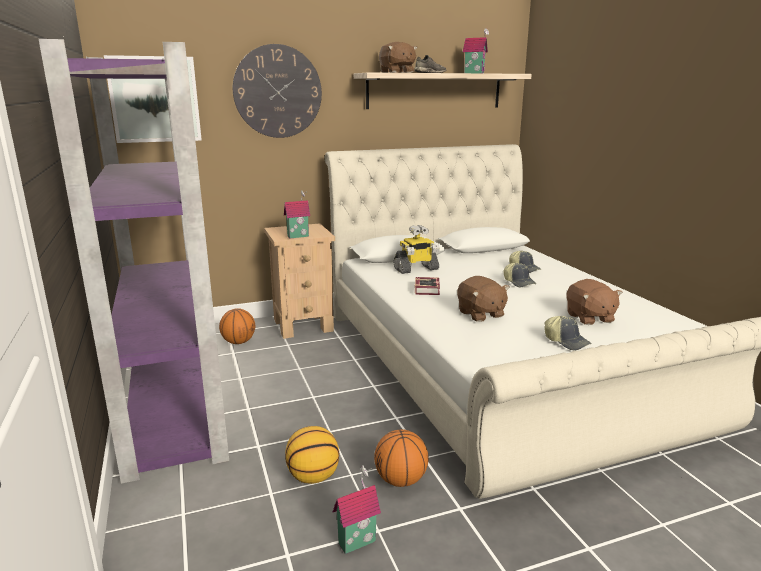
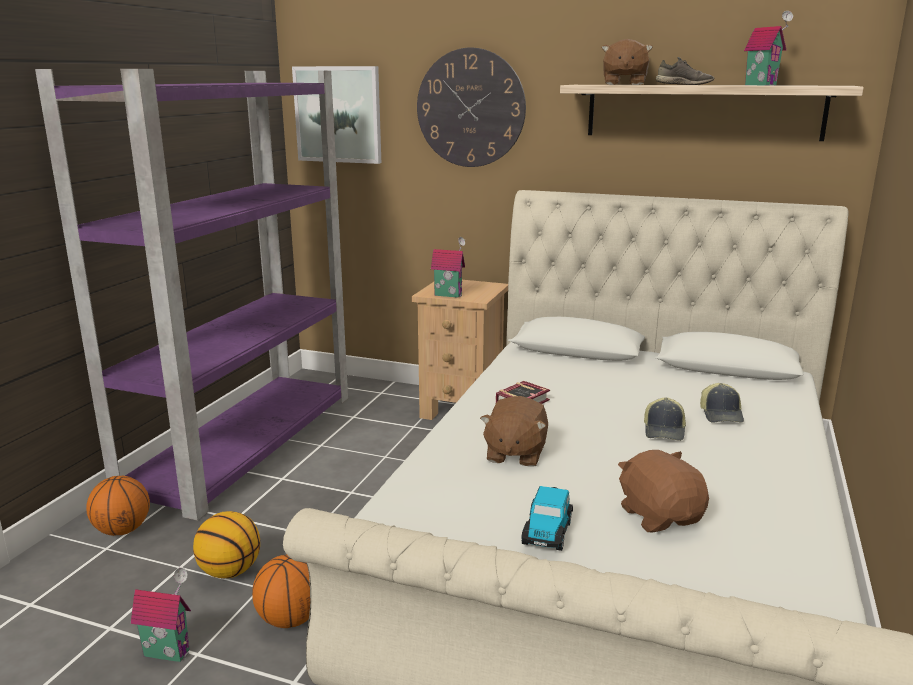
camera: 40 degrees right, 0 degrees up
basketball [219,308,255,344] -> basketball moved to [86,476,150,536]
toy robot [394,225,440,274] -> none
cap [545,316,592,350] -> toy car [521,486,573,551]
brown plush toy [566,279,623,325] -> brown plush toy turned 135 degrees clockwise [618,450,709,532]

